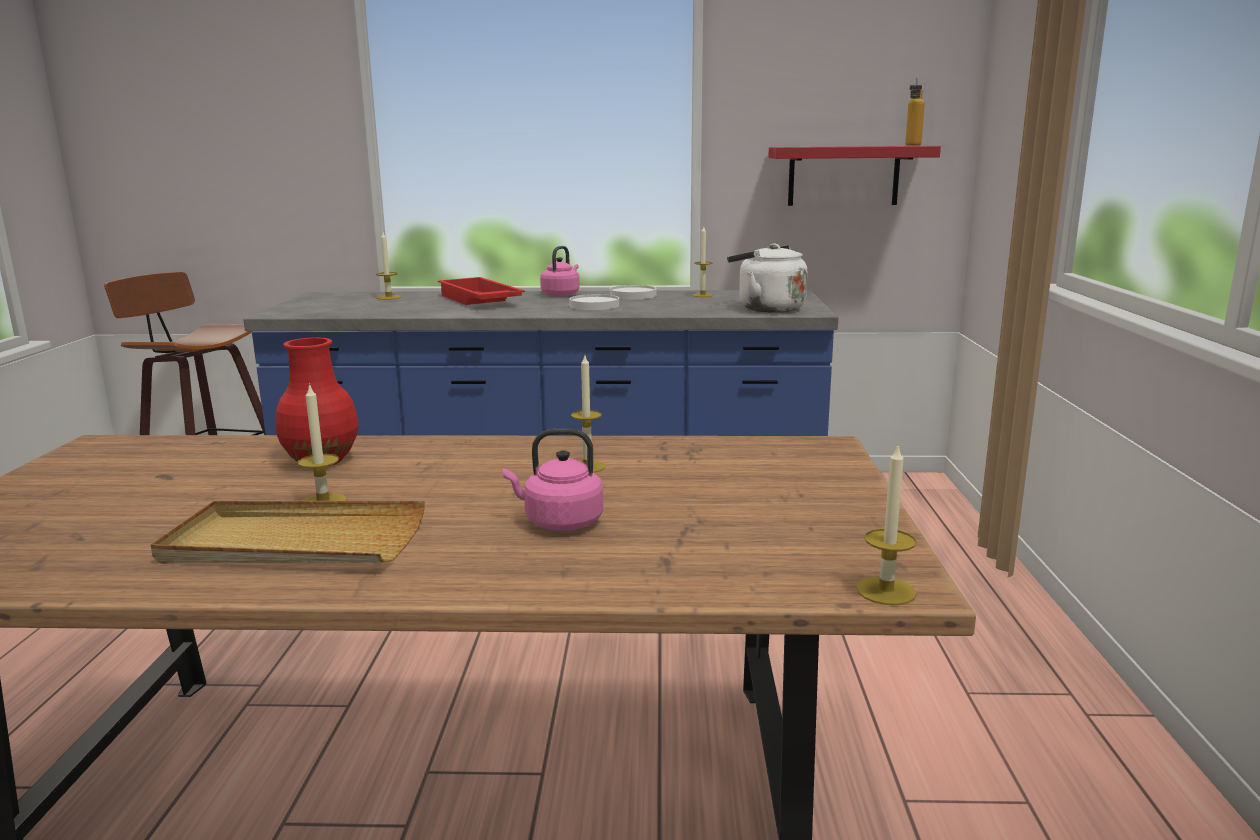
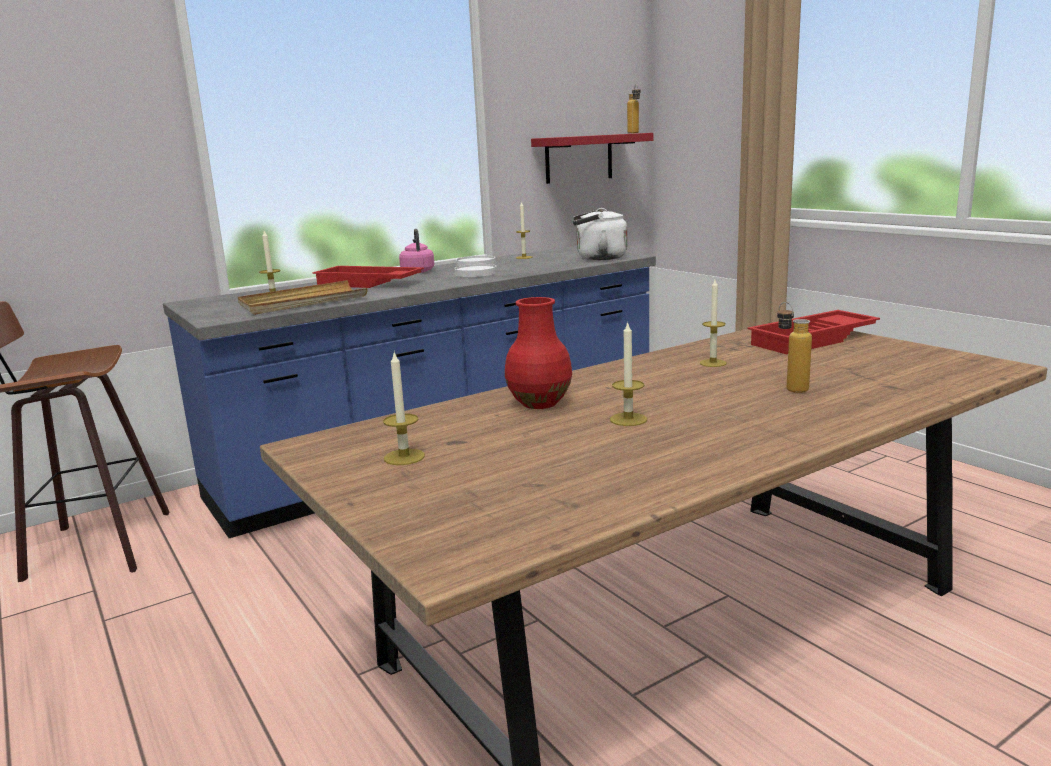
camera: 35 degrees left, 0 degrees up
beige tray [151,501,425,564] -> beige tray moved to [238,280,368,315]
pink kettle [503,429,603,531] -> bottle [777,302,812,393]
candle [856,446,917,605] -> candle moved to [383,352,425,465]
none -> red tray [748,310,880,355]

